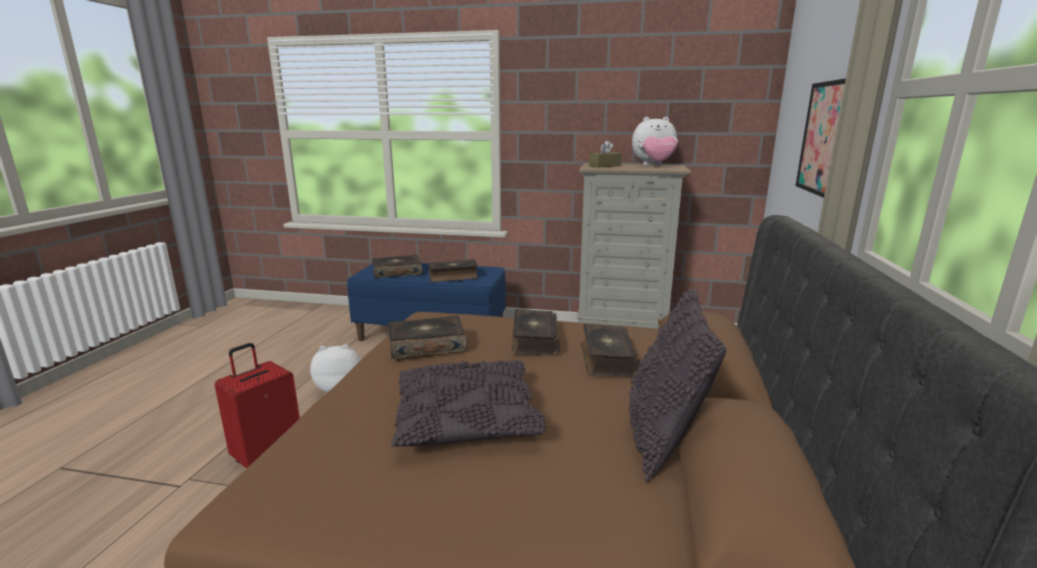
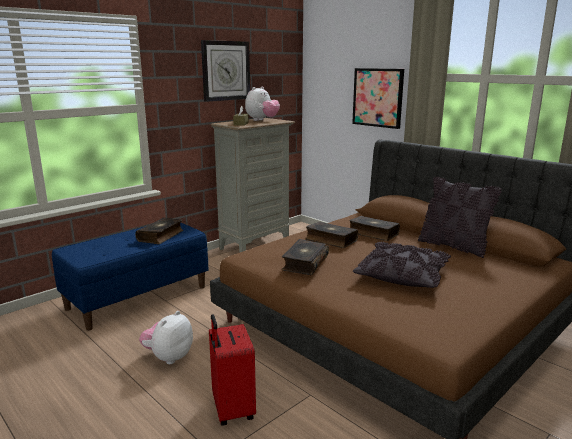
camera: 55 degrees left, 0 degrees up
book [372,254,422,278] -> none
none -> wall clock [201,40,250,102]

